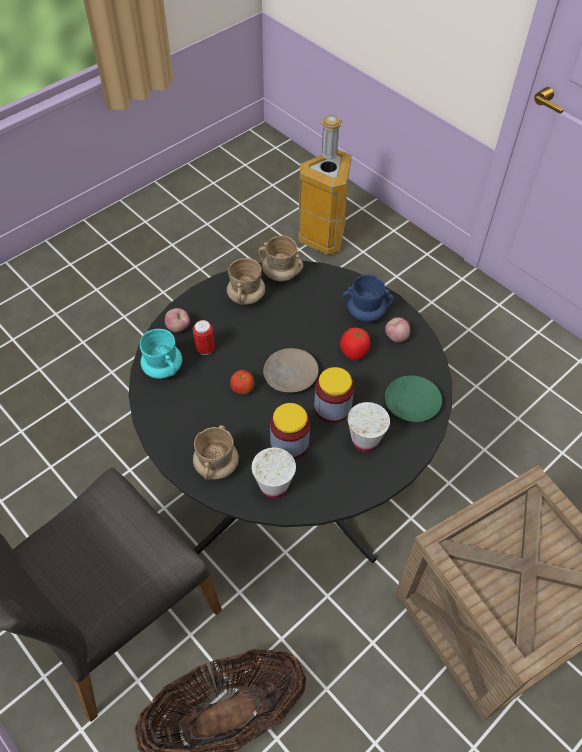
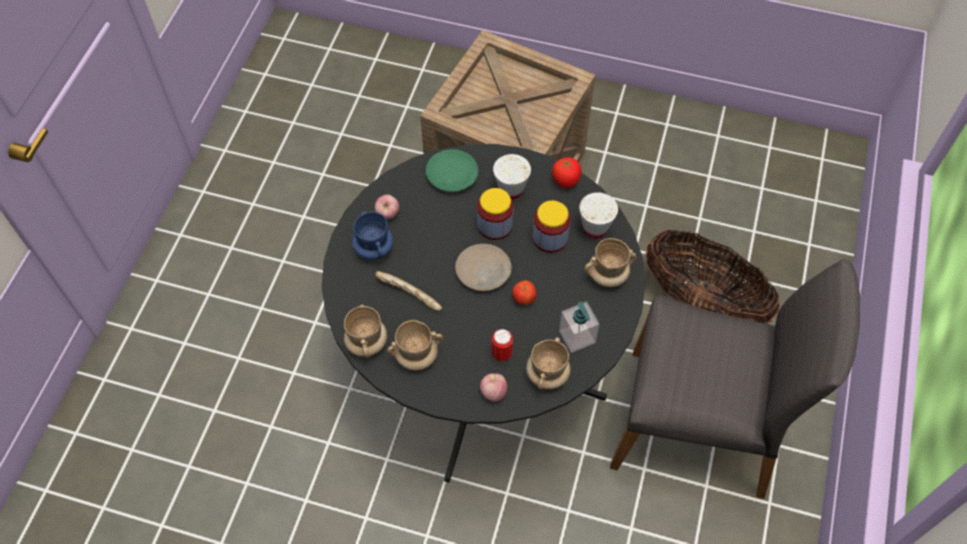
camera: 120 degrees left, 5 degrees up
turquoise mug [140,329,182,379] -> beige mug [526,338,571,389]
trash can [298,115,352,255] -> none
tomato [340,328,370,360] -> tomato moved to [552,157,582,188]
none -> bread [375,271,442,311]
none -> soap dispenser [559,301,599,353]

